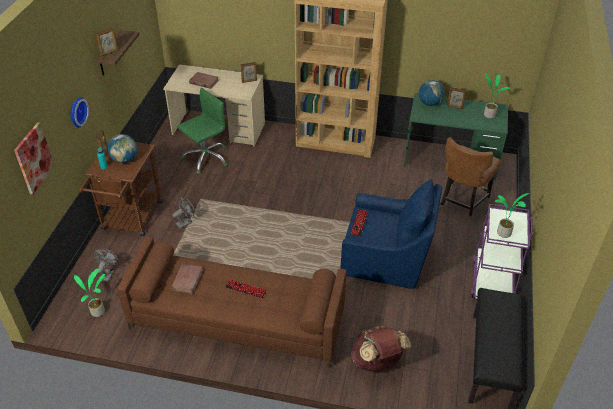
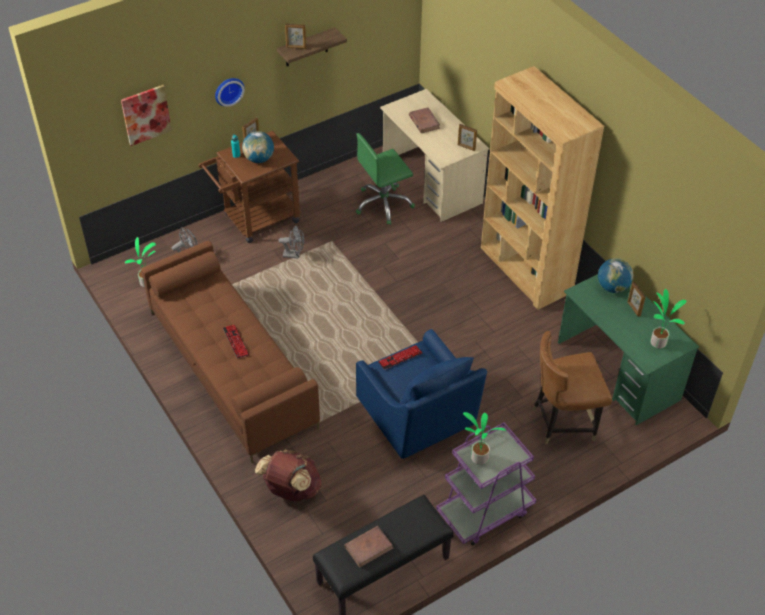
camera: 45 degrees right, 5 degrees up
brown book [171,264,203,294] -> brown book moved to [344,526,393,568]
green office chair [177,88,228,174] -> green office chair turned 150 degrees clockwise [356,133,415,225]

